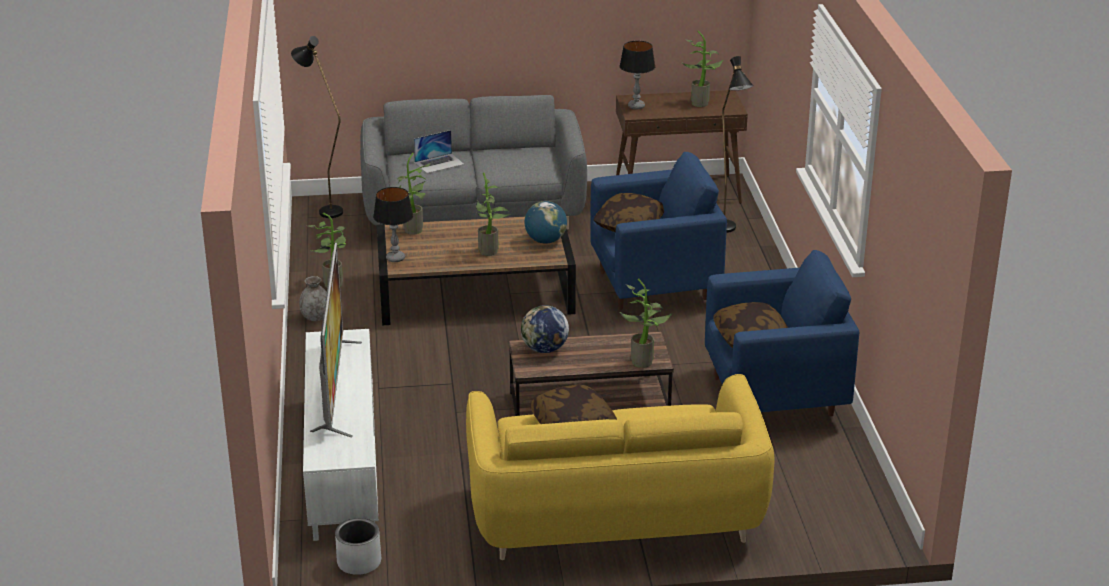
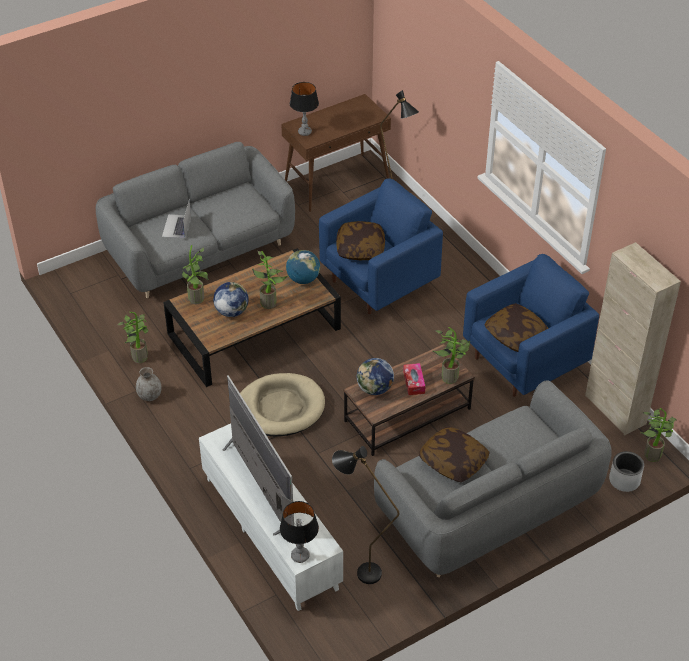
camera: 25 degrees left, 15 degrees up
black floor lamp [291,36,343,218] -> black floor lamp moved to [332,446,399,584]
grey planter [335,518,381,575] -> grey planter moved to [609,451,644,492]
table lamp [373,187,413,262] -> table lamp moved to [280,501,319,563]
laptop [414,130,464,173] -> laptop turned 150 degrees clockwise [162,200,191,238]
yellow sofa [466,374,774,560] -> grey sofa [374,380,612,577]
potted plant [681,31,724,107] -> potted plant moved to [641,408,677,462]
none -> globe [213,282,249,317]
none -> beige dog bed [240,373,325,437]
none -> tissue box [403,363,426,395]
none -> beige cabinet [585,242,681,435]

